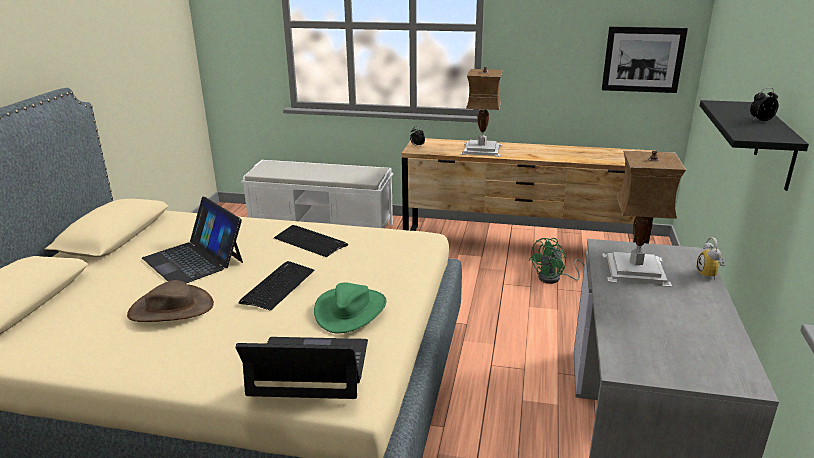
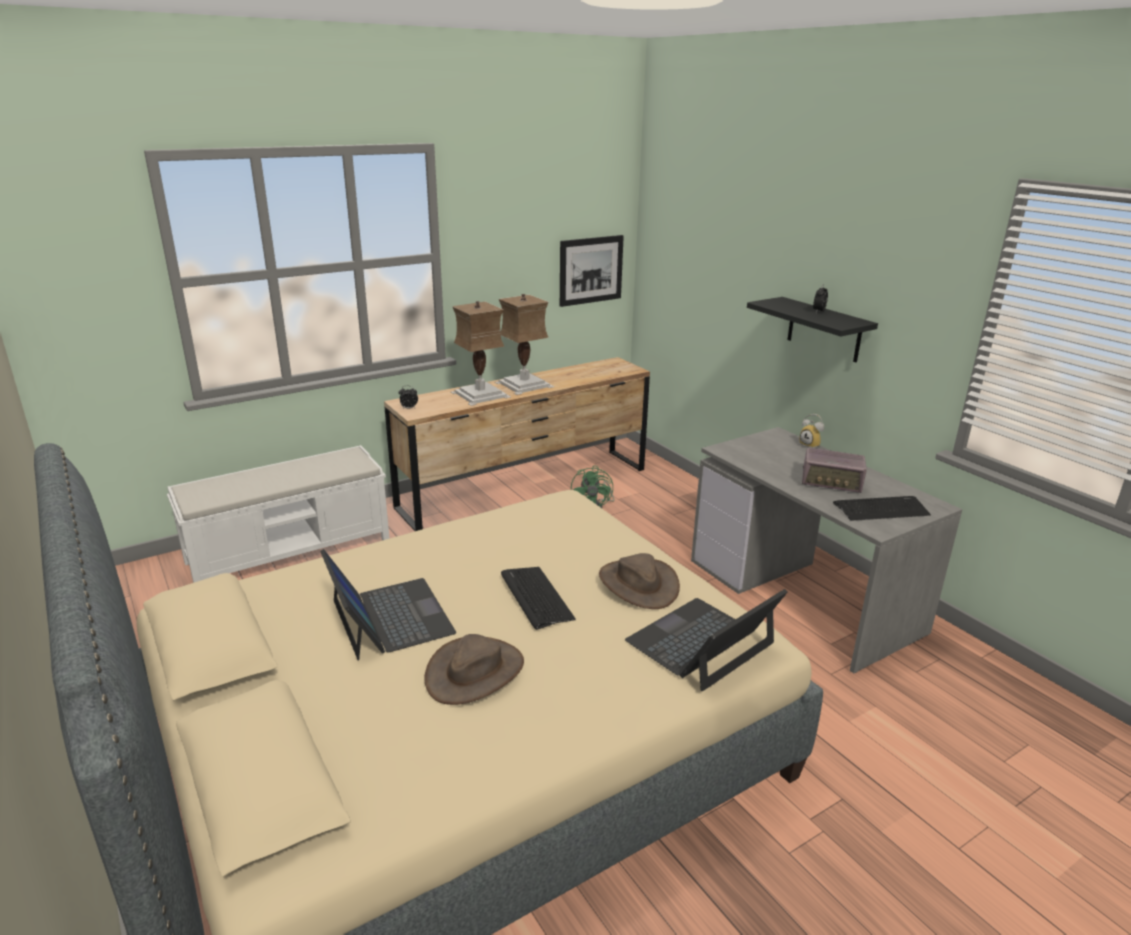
camera: 45 degrees left, 0 degrees up
laptop [142,197,243,283] -> laptop turned 120 degrees counterclockwise [320,549,456,660]
keyboard [274,225,348,257] -> keyboard moved to [833,496,931,521]
green hat [314,282,387,334] -> brown hat [599,553,680,609]
table lamp [602,150,686,287] -> table lamp moved to [495,294,554,395]
none -> radio [802,448,867,493]

